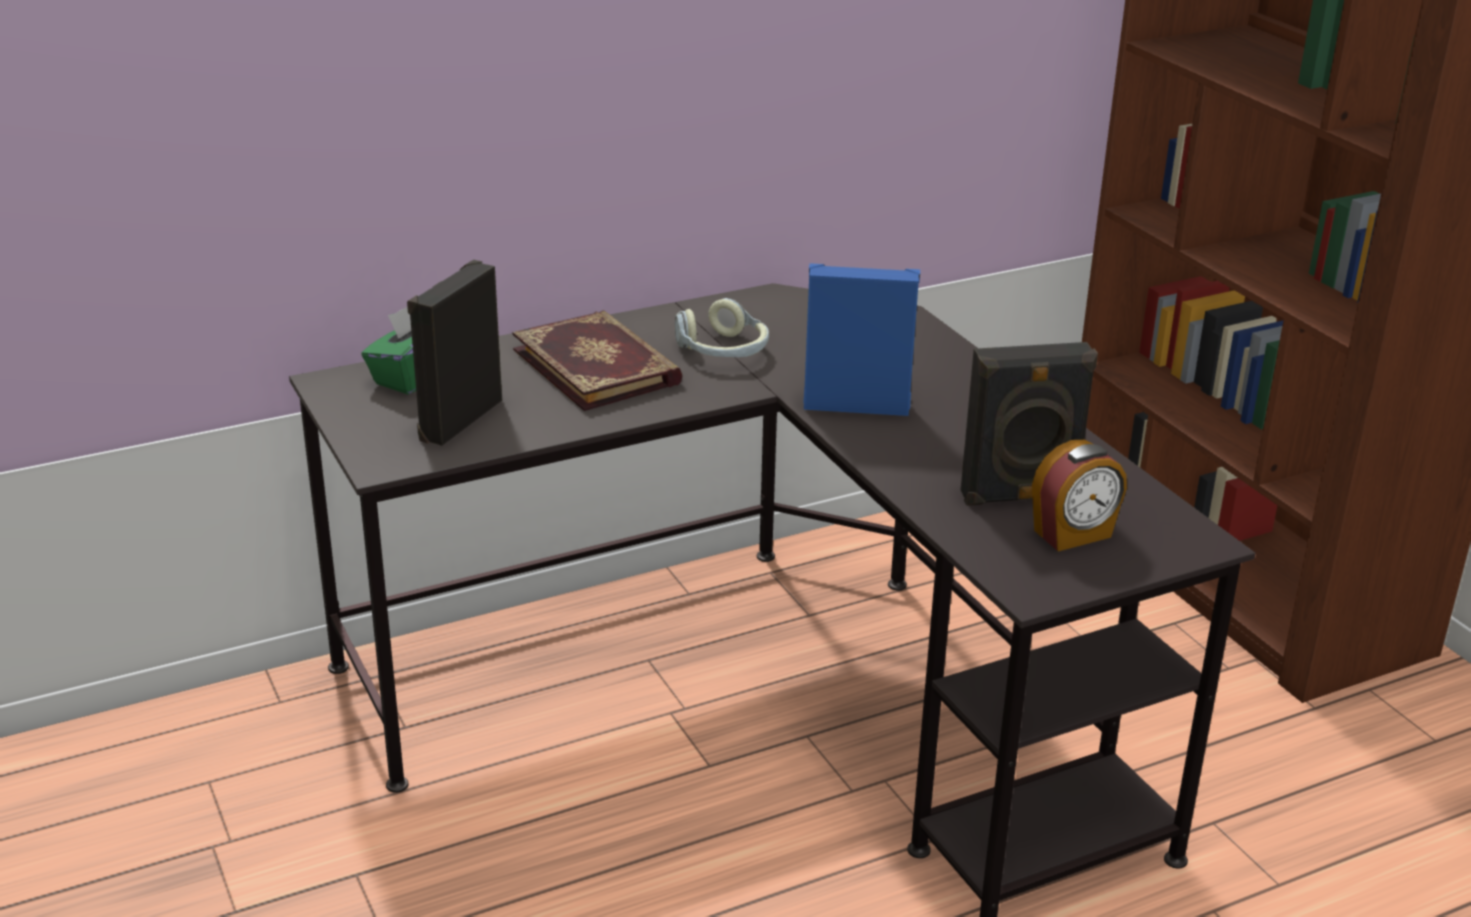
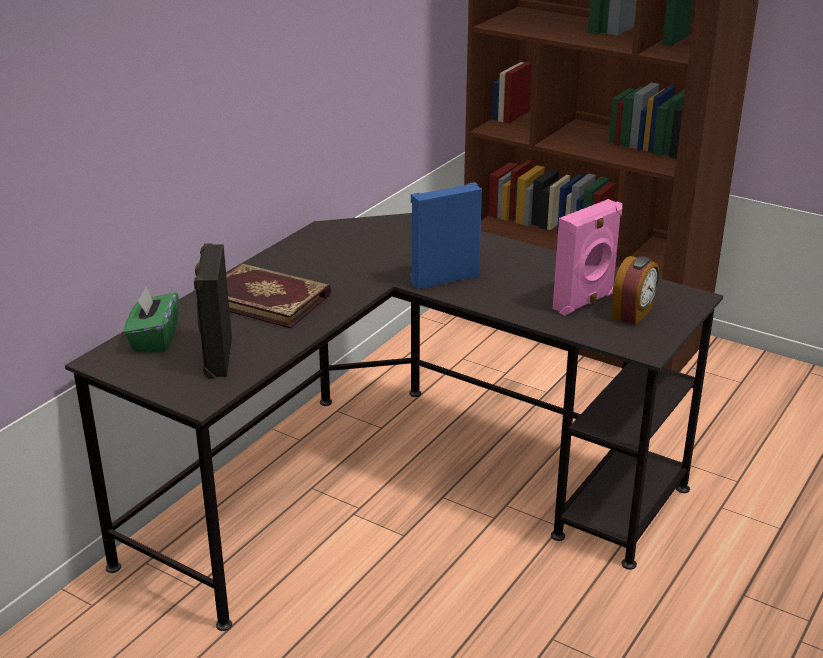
camera: 30 degrees left, 0 degrees up
headphones [675,298,769,357] -> none
black speaker [960,342,1098,506] -> pink speaker [553,199,622,316]

